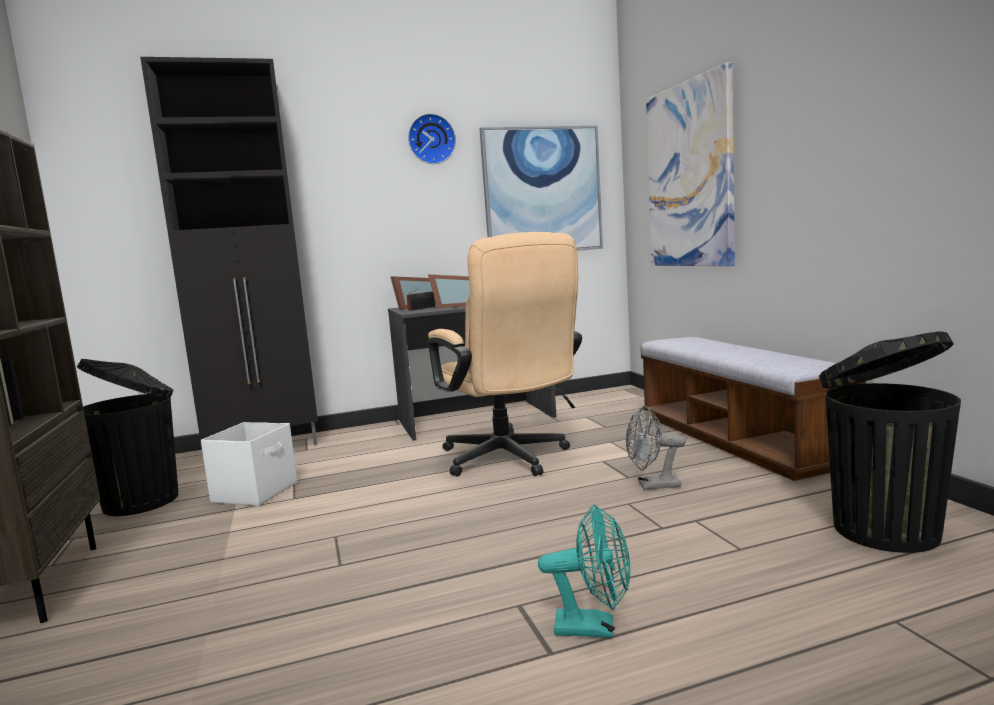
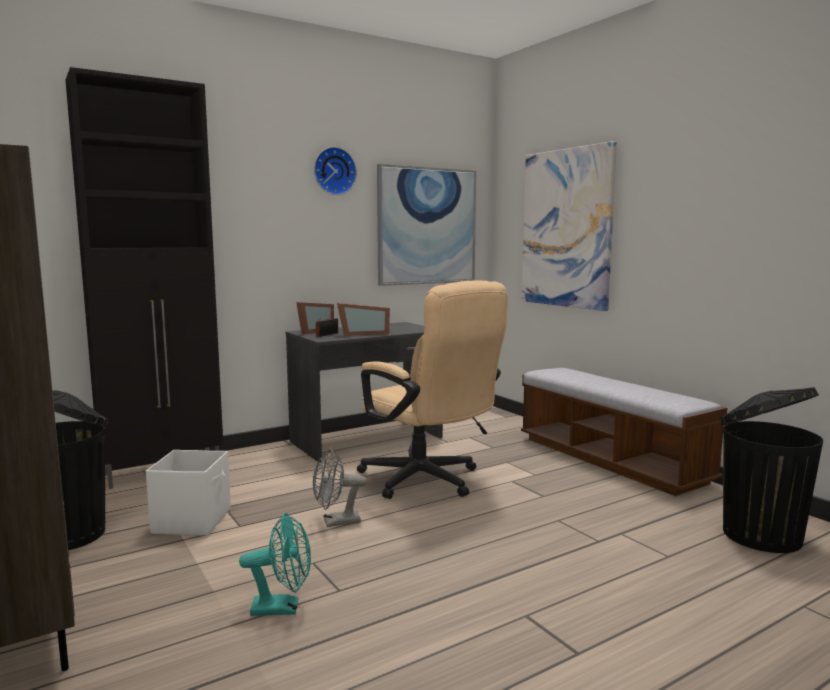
camera: 15 degrees left, 0 degrees up
turquoise fan [538,504,630,638] -> turquoise fan moved to [239,513,311,616]
grey fan [626,406,686,490] -> grey fan moved to [313,449,367,527]

